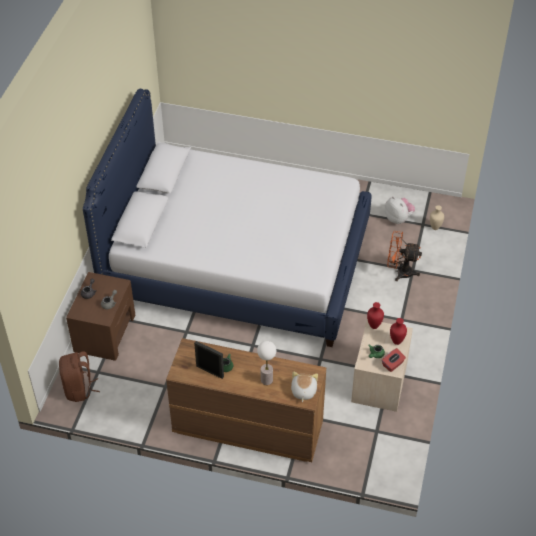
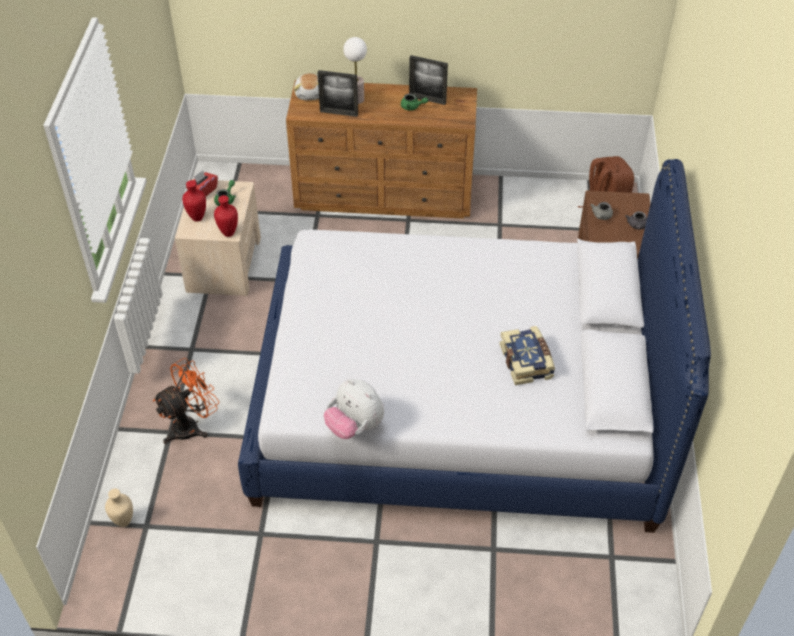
camera: 170 degrees right, 0 degrees up
plush toy [385,196,415,224] -> plush toy moved to [324,379,384,439]
orange fan [387,231,422,281] -> orange fan turned 45 degrees counterclockwise [153,358,219,444]
none -> picture frame [317,70,358,117]
none -> book [500,326,555,385]

